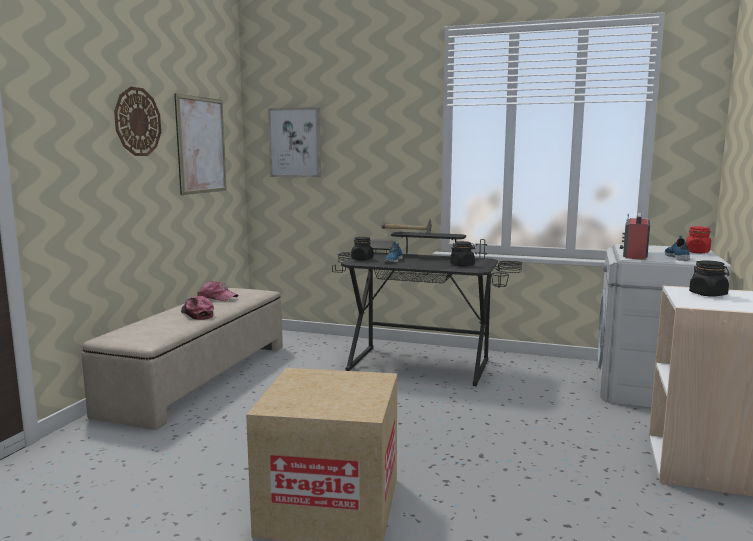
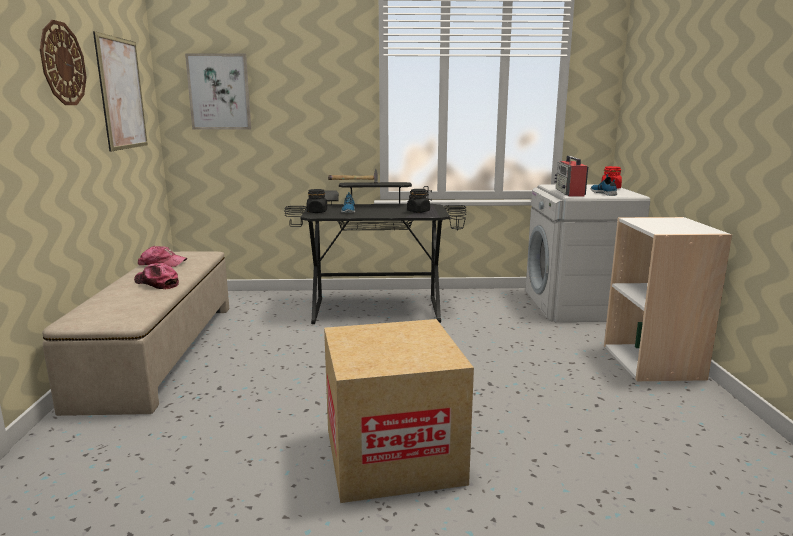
camera: 20 degrees left, 5 degrees up
black jar [689,260,729,297] -> none

